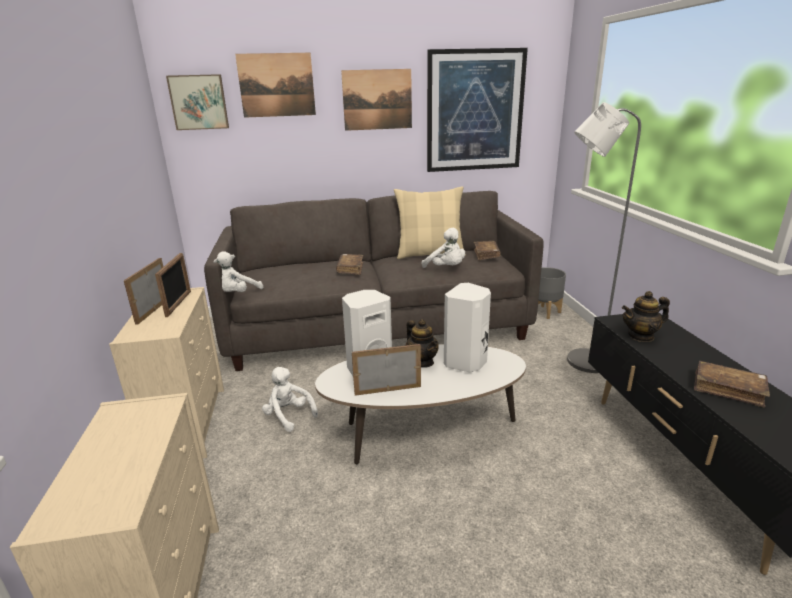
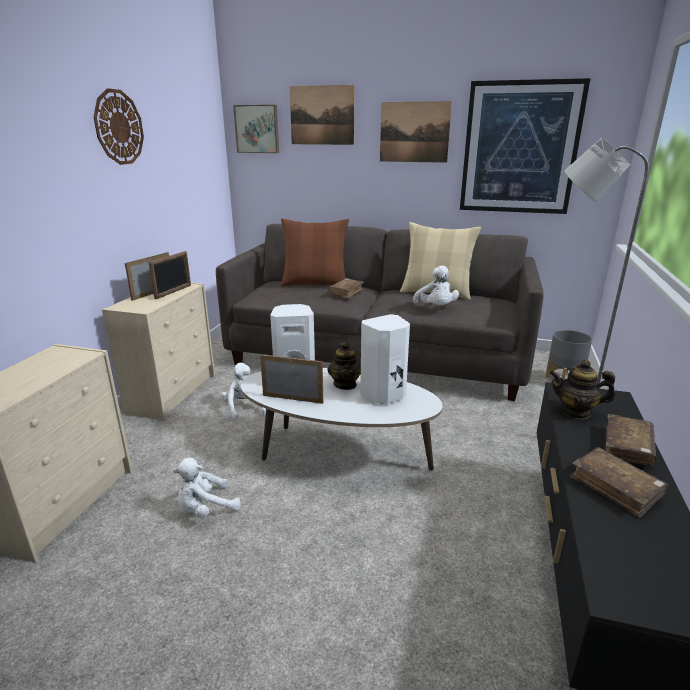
camera: 25 degrees right, 0 degrees up
white plush toy [213,251,263,292] -> white plush toy moved to [173,458,241,518]
brown book [474,241,501,260] -> brown book moved to [605,414,657,466]
none -> wall clock [94,89,144,165]
none -> brown pillow [281,218,349,287]

